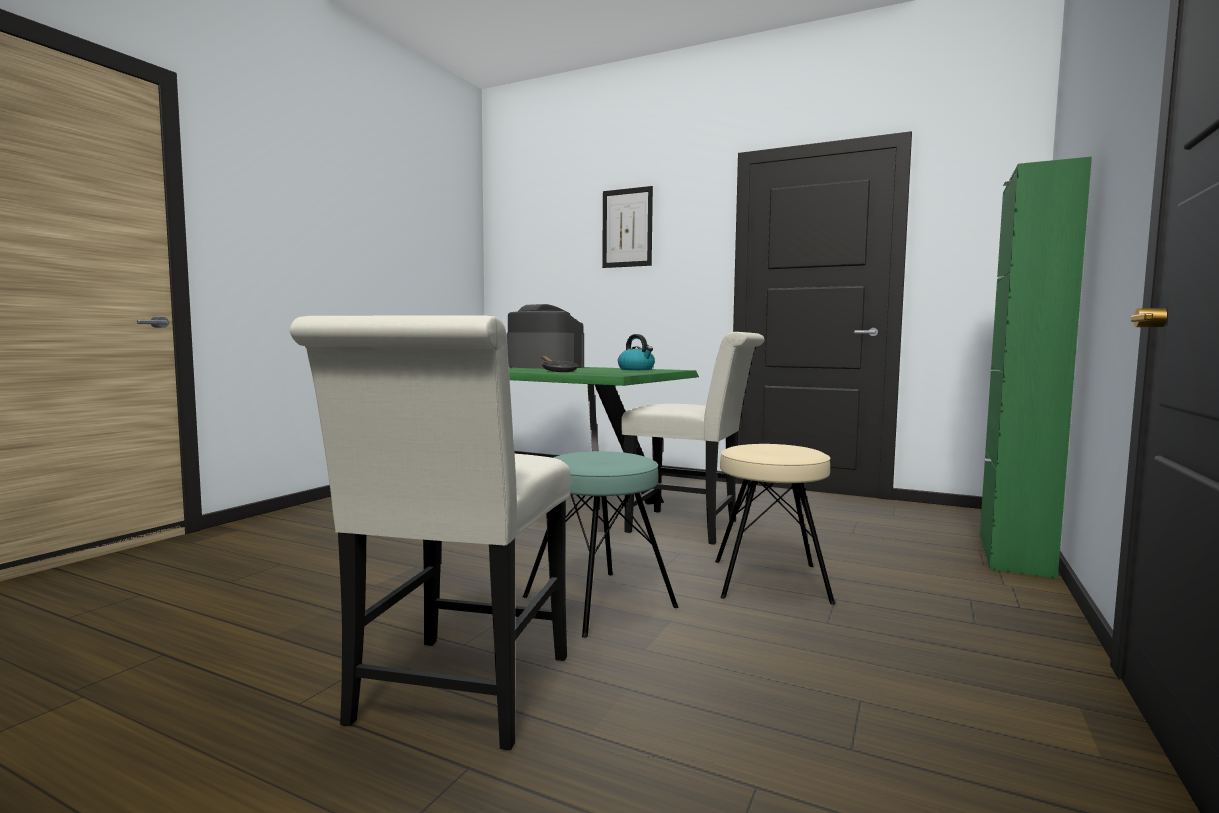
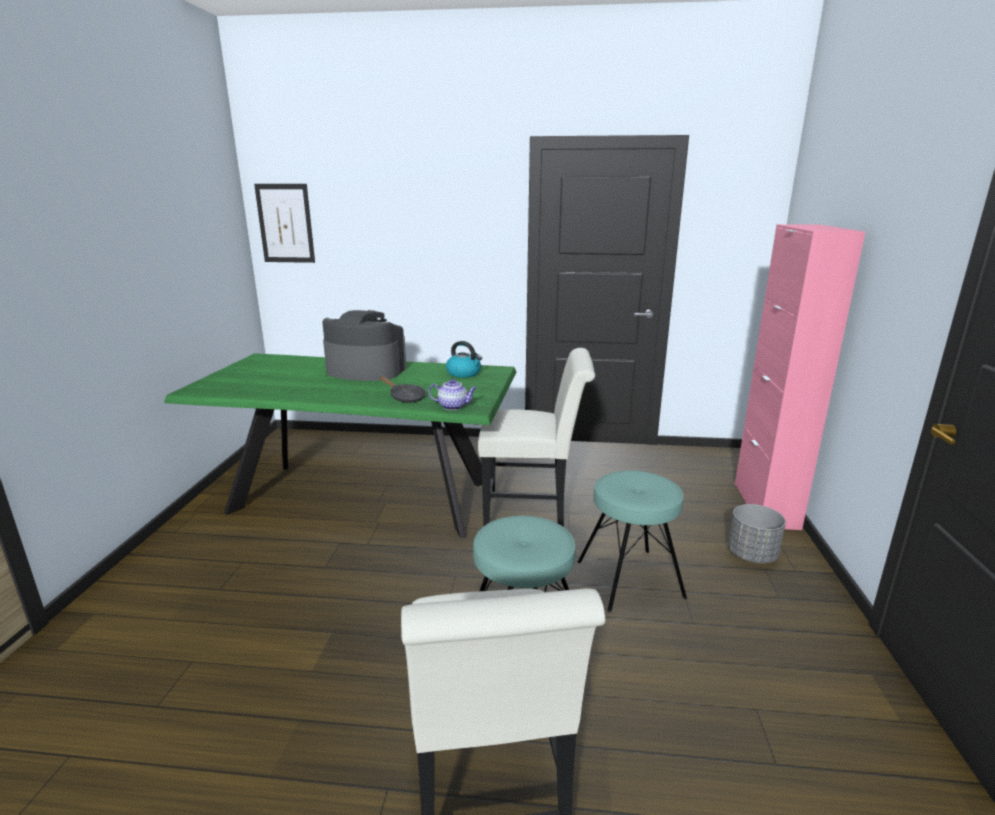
camera: 20 degrees left, 15 degrees up
picture [602,186,653,268] -> picture moved to [254,184,315,263]
beige stool [715,444,835,605] -> turquoise stool [578,470,687,612]
green cabinet [980,157,1092,579] -> pink cabinet [735,224,865,530]
none -> teapot [428,379,477,410]
none -> grey planter [728,504,786,563]

